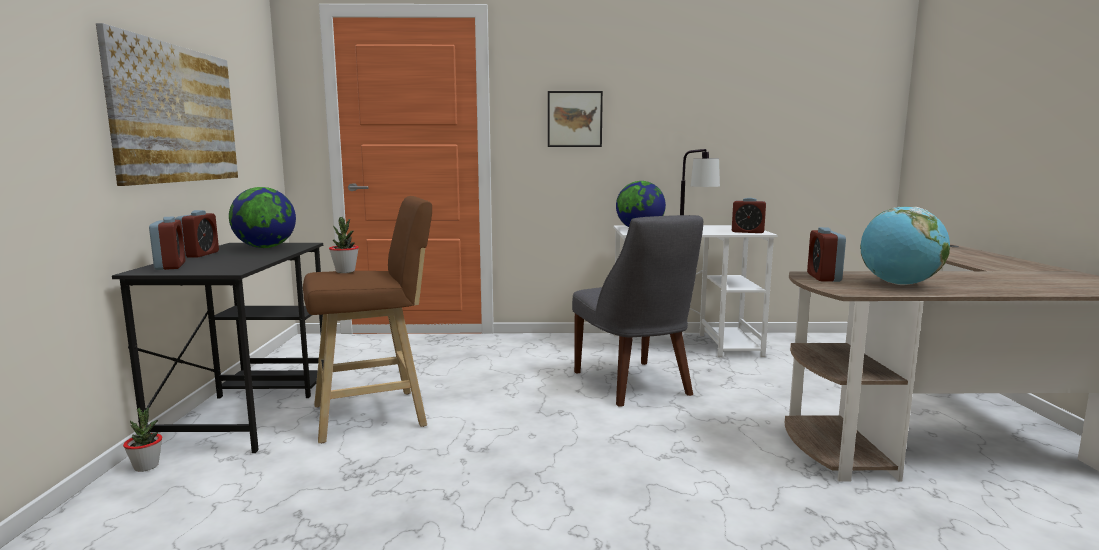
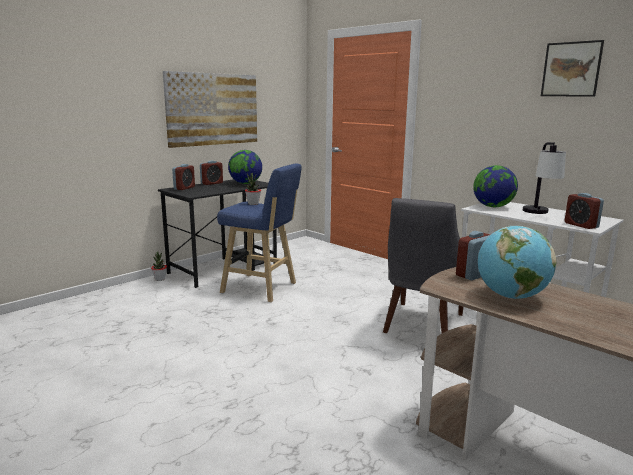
camera: 45 degrees right, 5 degrees up
brown stool [303,196,432,443] -> blue stool [217,164,302,302]
picture [548,91,603,147] -> picture moved to [541,40,604,97]

